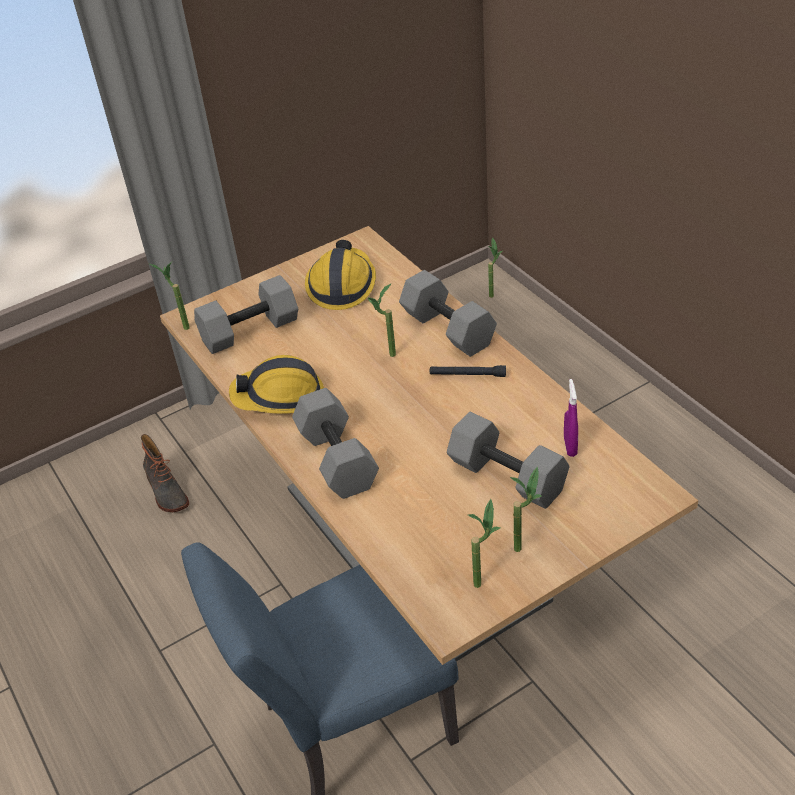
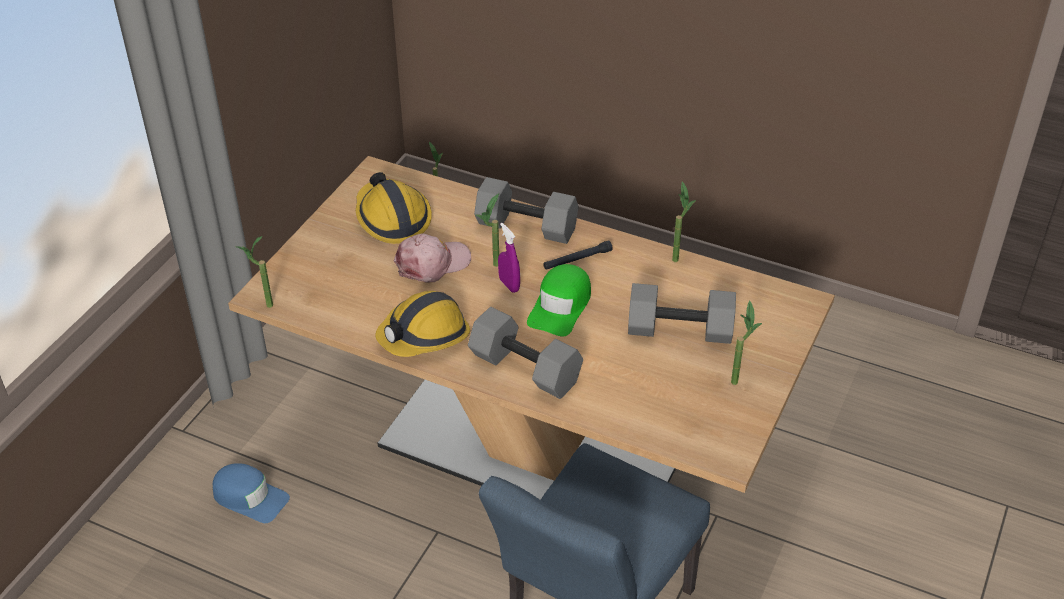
camera: 35 degrees left, 0 degrees up
boot [141,434,189,512] -> blue cap [213,463,290,523]
grey dumbbell [194,275,298,354] -> none
potted plant [468,499,500,588] -> potted plant moved to [672,181,696,262]
purple spray bottle [564,379,578,457] -> purple spray bottle moved to [498,223,520,293]
none -> pink cap [393,234,471,283]
none -> green cap [527,264,591,337]

